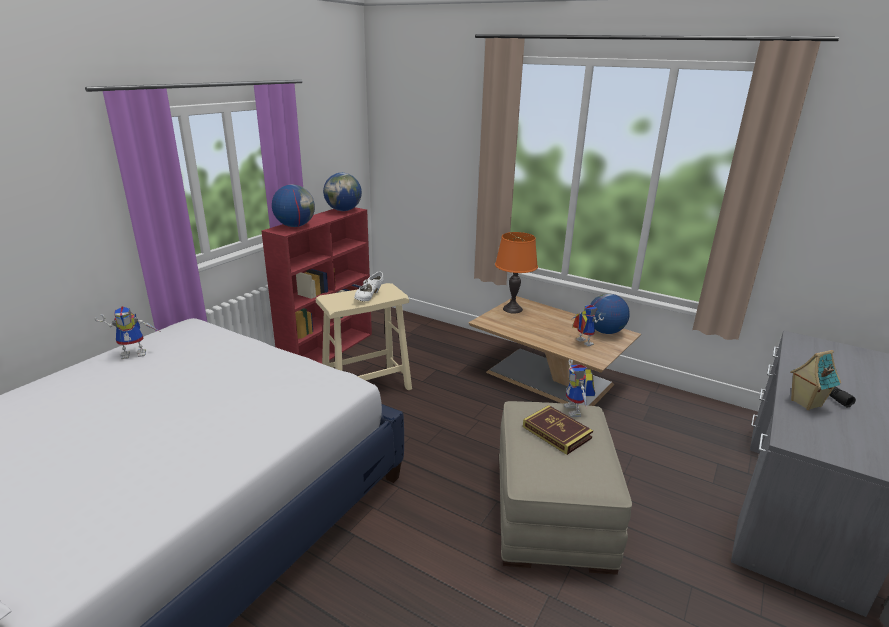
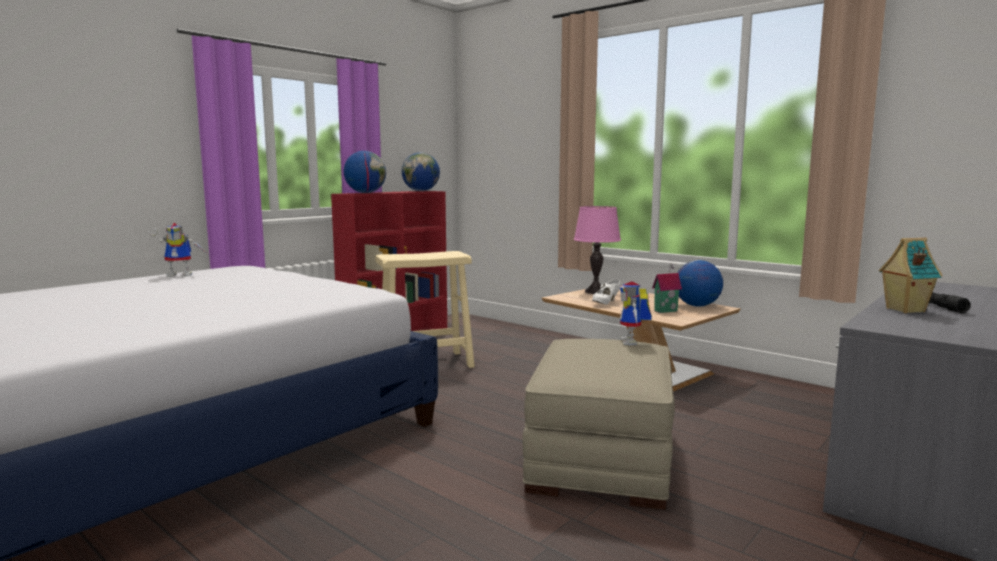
camera: 10 degrees right, 15 degrees down
white shoe [354,271,384,301] -> white shoe moved to [592,279,620,305]
orange table lamp [495,232,538,314] -> pink table lamp [574,206,621,294]
book [523,405,593,455] -> none
toy robot [572,305,604,346] -> toy house [652,262,682,313]

